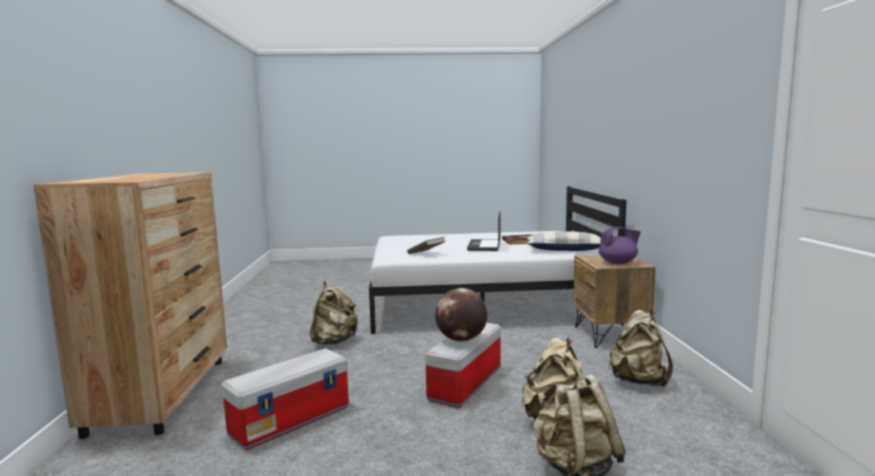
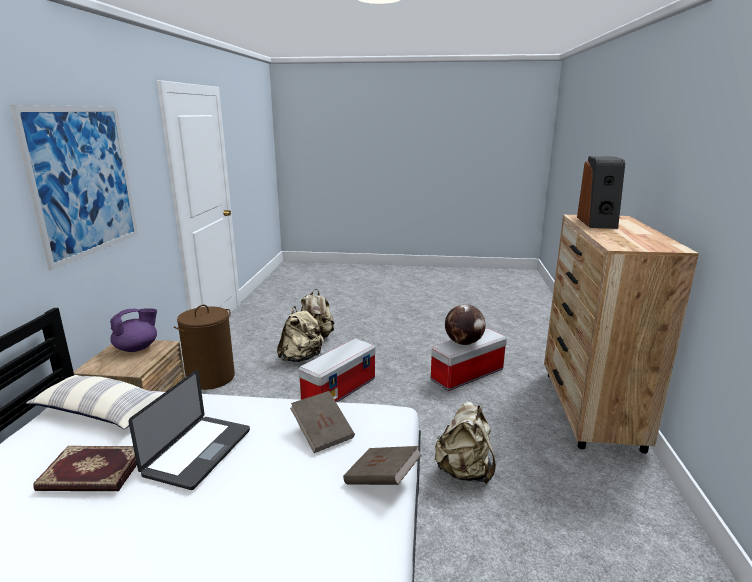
camera: 170 degrees left, 10 degrees up
globe [435,288,487,342] -> globe moved to [445,304,486,345]
purple teapot [599,227,641,264] -> purple teapot turned 135 degrees clockwise [110,308,157,352]
beige backpack [609,309,673,387] -> brown laundry basket [174,305,235,390]
none -> picture [10,105,138,271]
none -> brown book [343,446,422,485]
none -> speaker [577,156,625,229]

